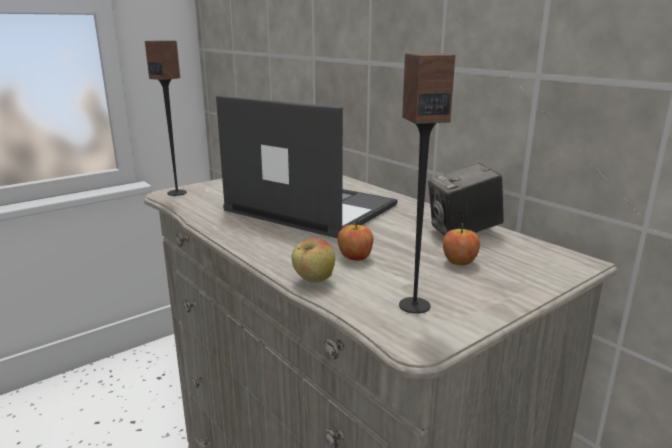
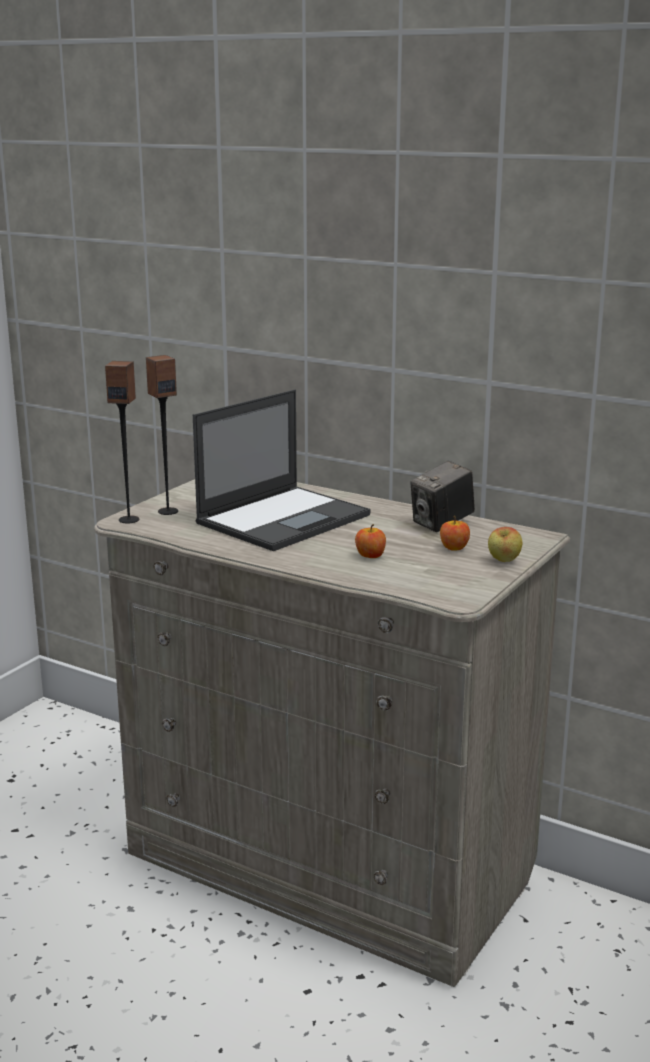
camera: 20 degrees left, 0 degrees up
laptop [216,95,398,238] -> laptop turned 120 degrees clockwise [193,390,371,551]
apple [291,238,335,283] -> apple moved to [488,527,522,562]
speaker [399,53,455,314] -> speaker moved to [146,355,178,515]

